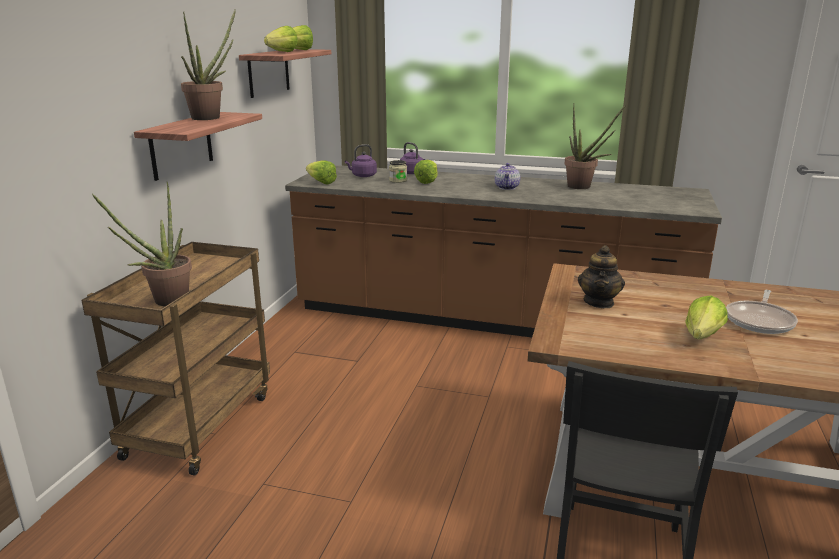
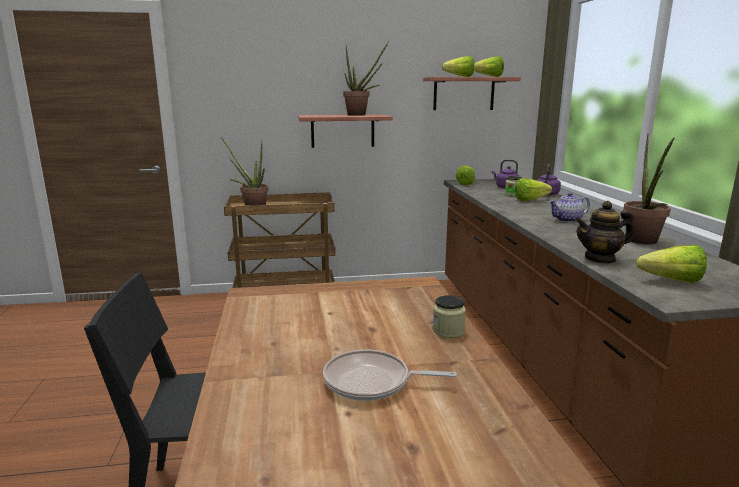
camera: 65 degrees right, 5 degrees down
teapot [578,245,625,308] -> teapot moved to [575,201,634,264]
lettuce [685,295,728,340] -> lettuce moved to [636,245,707,283]
none -> jar [433,295,466,338]

